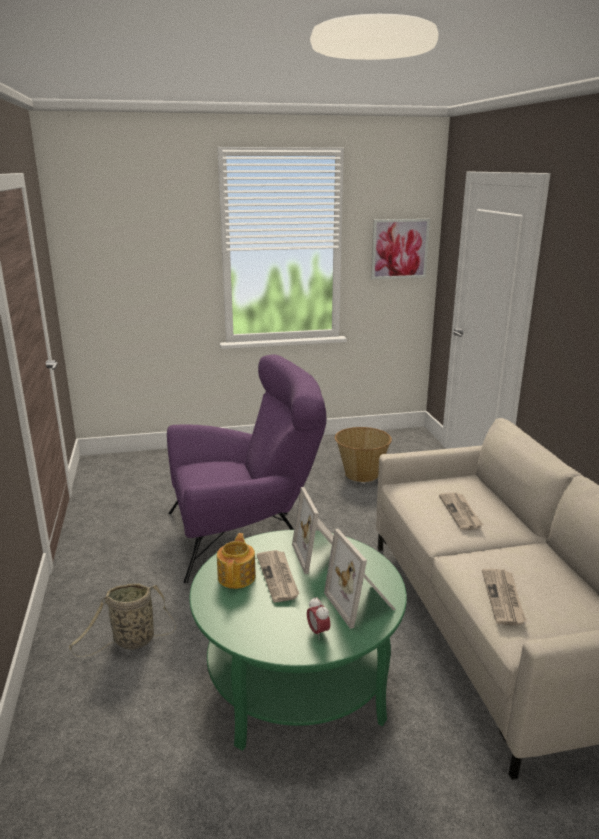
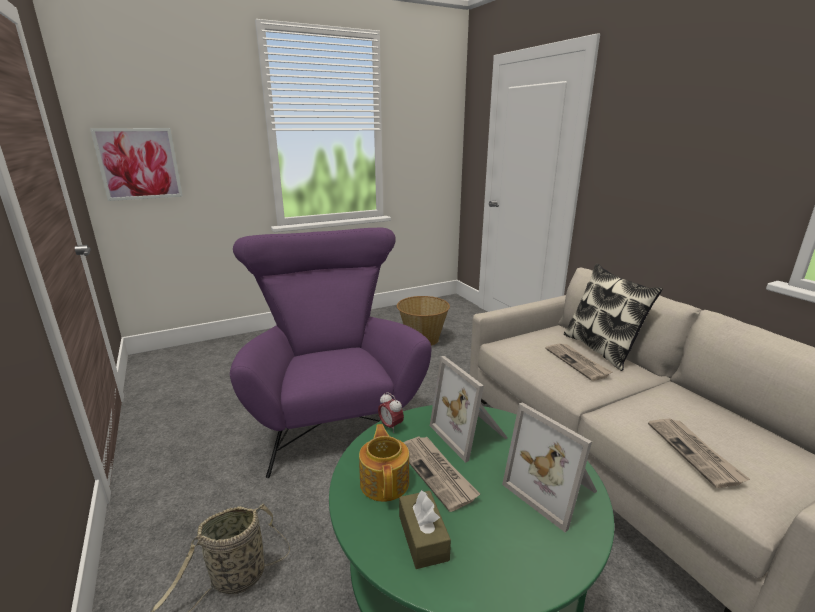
camera: 15 degrees left, 0 degrees up
purple armchair [167,355,326,584] -> purple armchair turned 75 degrees counterclockwise [230,227,431,478]
alarm clock [307,597,330,637] -> alarm clock moved to [378,392,404,433]
picture [371,219,430,279] -> picture moved to [90,128,183,201]
none -> brown tissue box [399,490,451,569]
none -> pillow [564,263,663,371]

